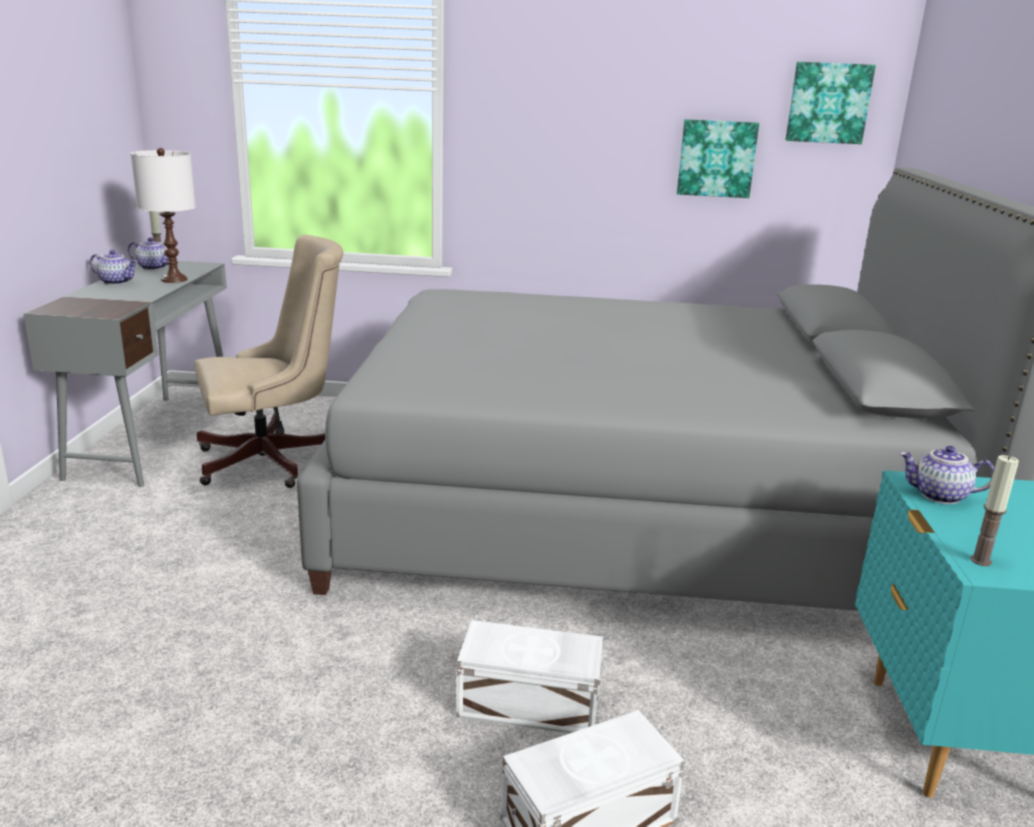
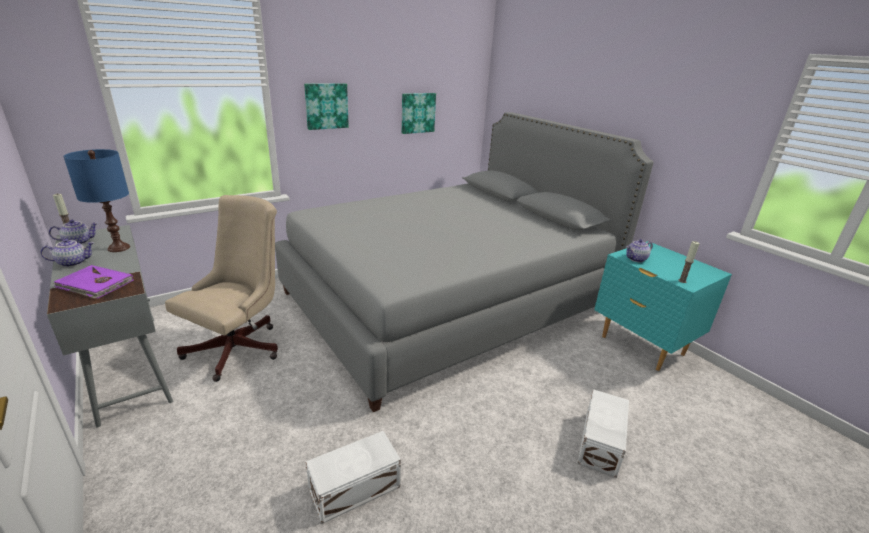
camera: 40 degrees left, 5 degrees up
white table lamp [130,148,196,283] -> blue table lamp [63,149,130,252]
white storage box [456,620,603,733] -> white storage box moved to [306,431,401,524]
picture [786,62,876,144] -> picture moved to [304,83,349,130]
none -> purple book [54,265,134,299]

